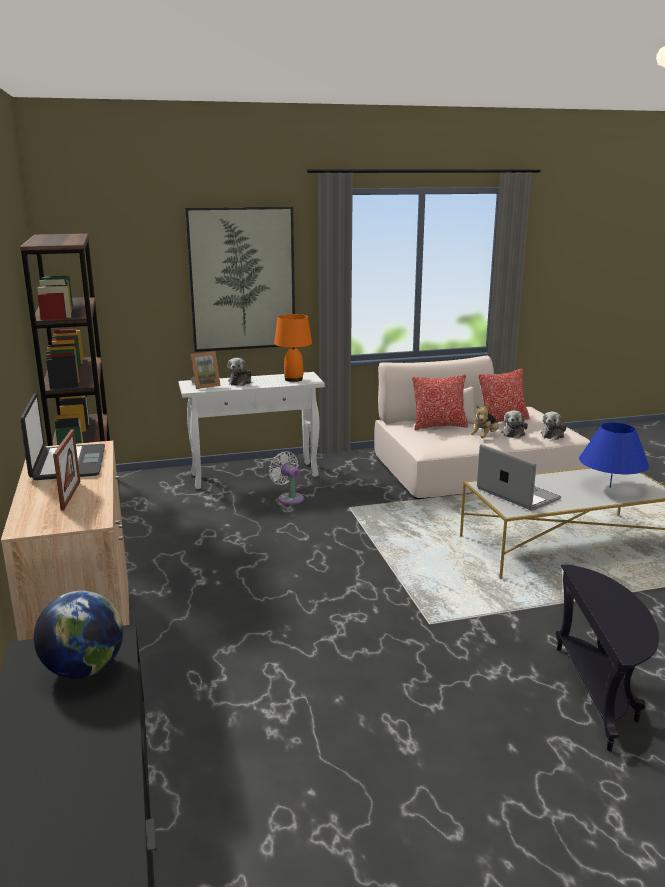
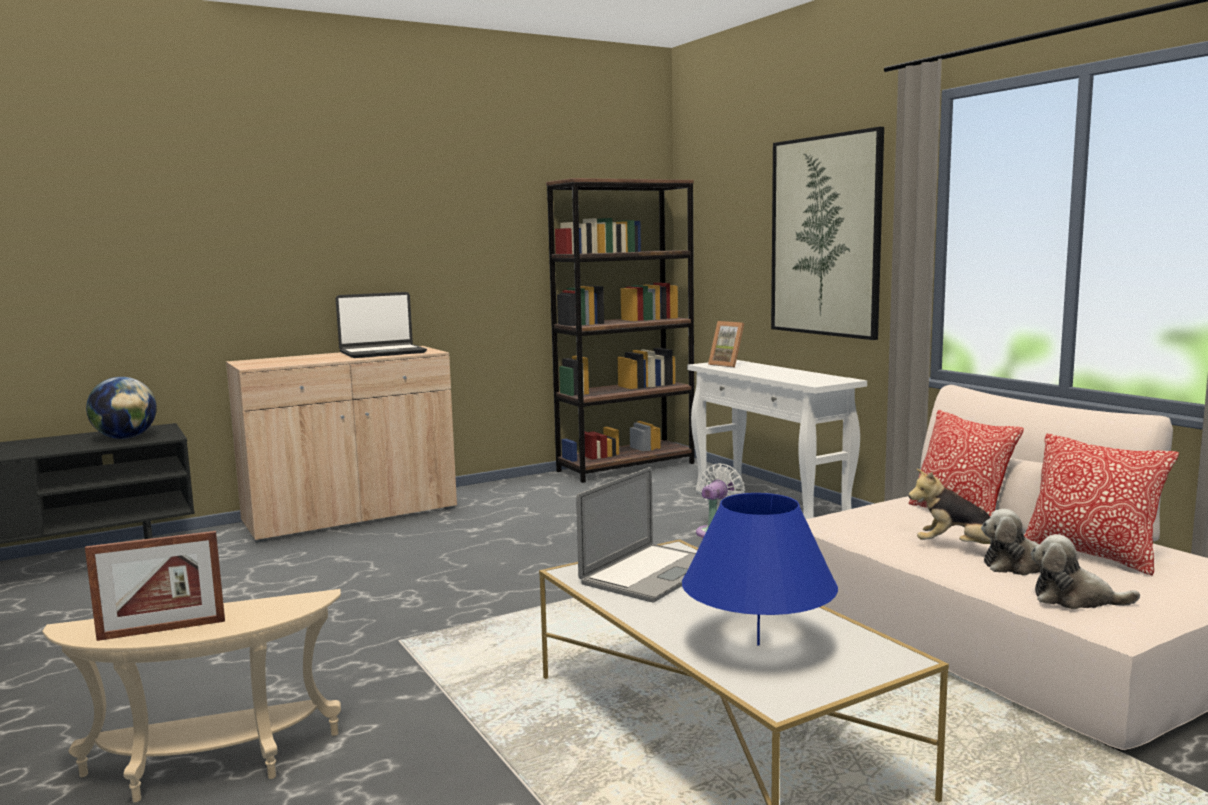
camera: 75 degrees right, 10 degrees down
picture frame [53,429,80,510] -> picture frame moved to [85,531,225,641]
plush toy [227,358,252,386] -> none
orange table lamp [274,314,312,382] -> none
black side table [556,565,659,752] -> beige side table [42,589,341,803]

